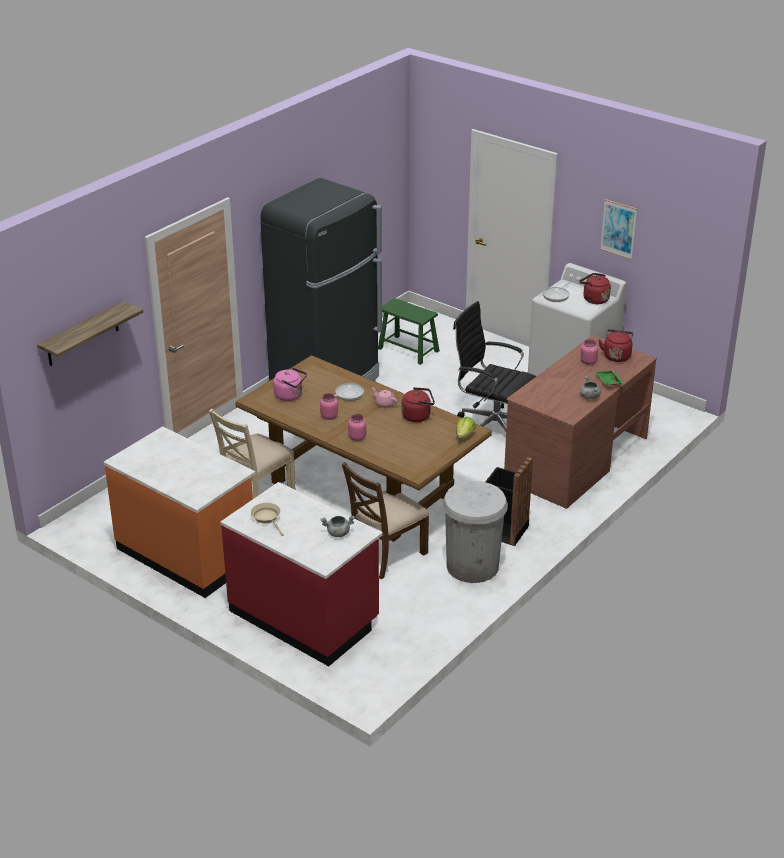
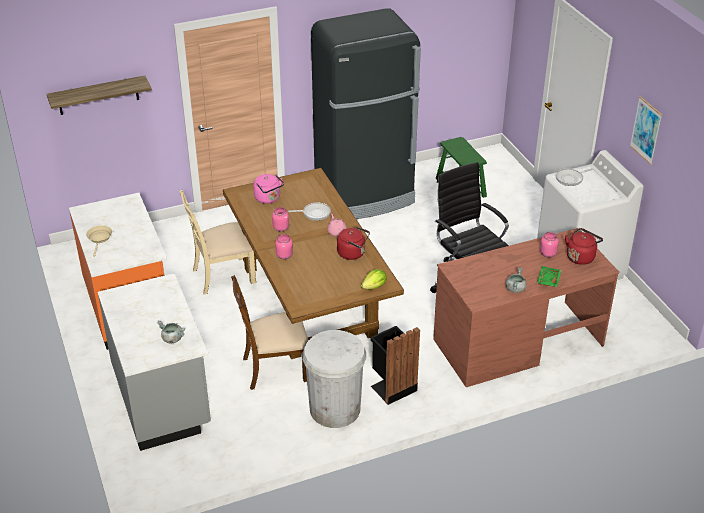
camera: 30 degrees right, 5 degrees up
red counter [220,482,383,666] -> grey counter [98,273,211,451]
beige frying pan [251,503,284,536] -> beige frying pan moved to [86,225,112,257]
red kettle [579,273,611,304] -> none

